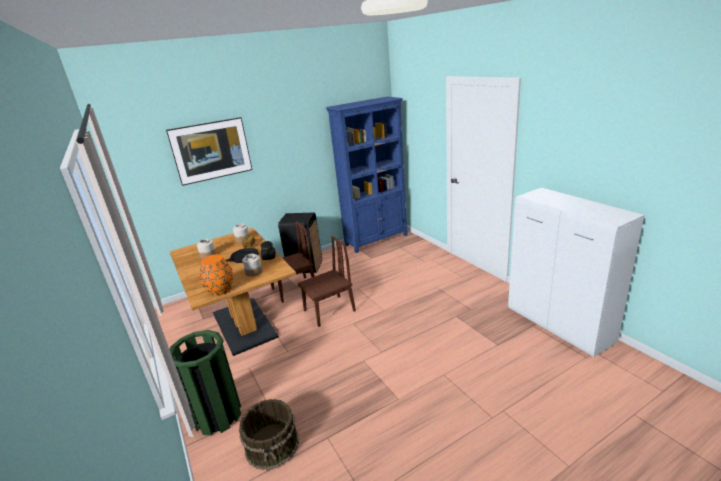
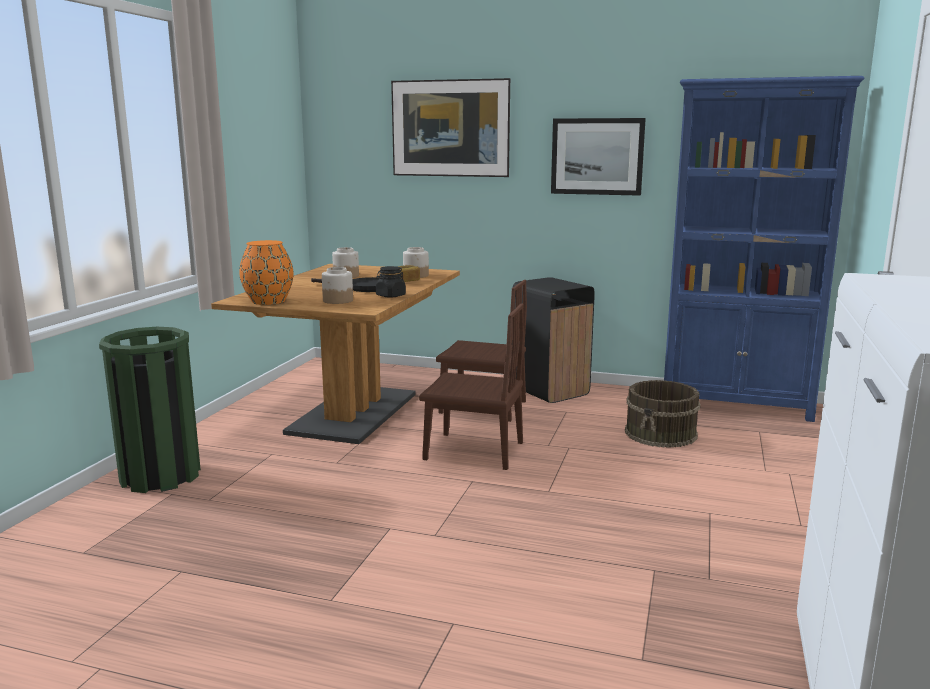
camera: 45 degrees right, 10 degrees down
brown bucket [239,399,299,470] -> brown bucket moved to [625,380,700,448]
none -> picture [551,118,646,196]

